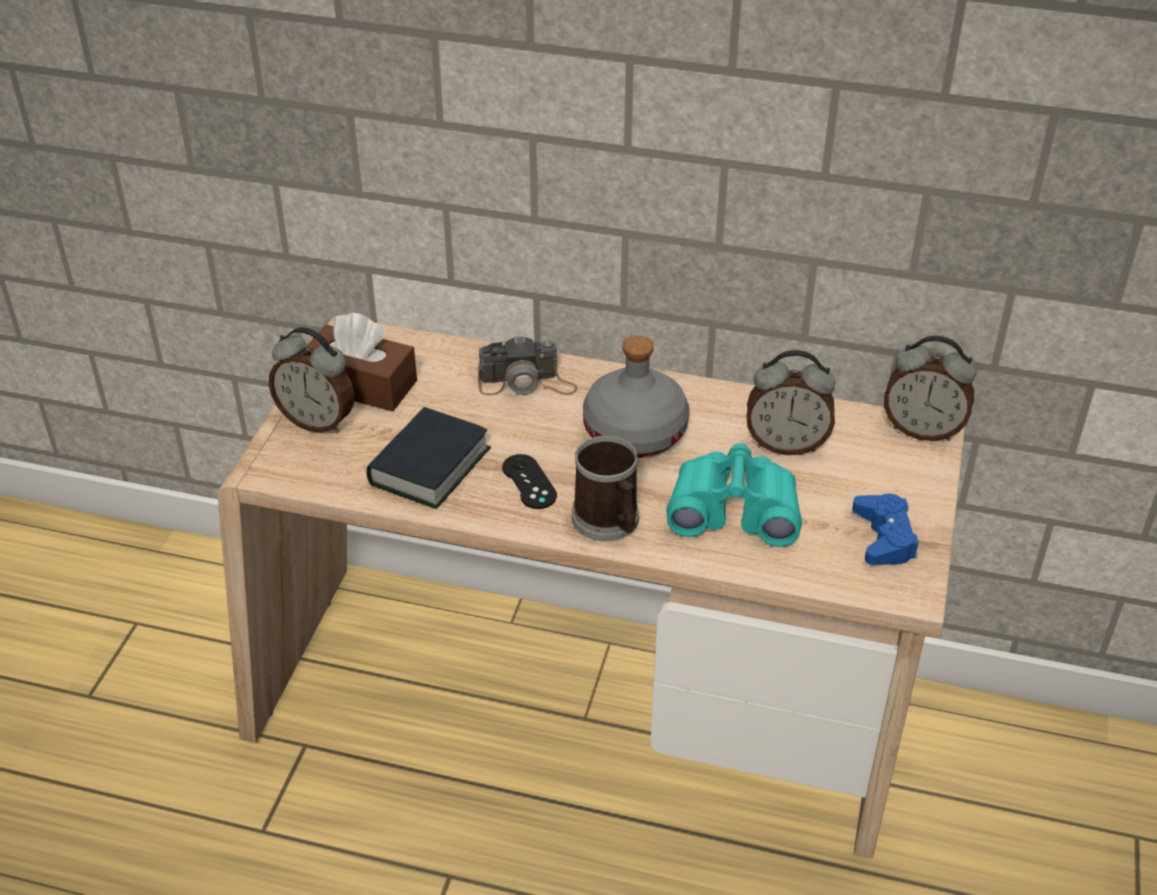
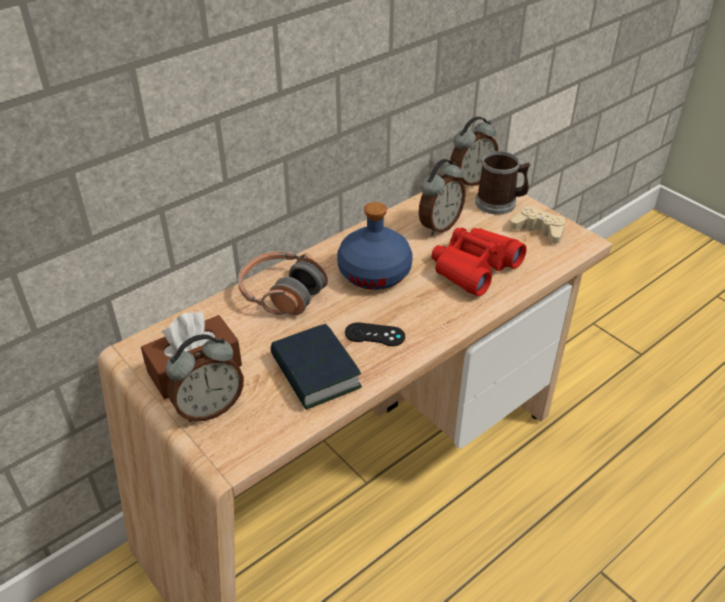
camera: 55 degrees left, 0 degrees up
camera [478,335,577,395] -> headphones [238,251,328,315]
mug [572,436,639,541] -> mug moved to [475,151,530,215]
grey bottle [583,336,689,458] -> blue bottle [337,202,413,290]
turquoise binoculars [666,443,802,547] -> red binoculars [431,228,527,296]
blue game controller [852,494,919,565] -> beige game controller [510,206,565,244]

